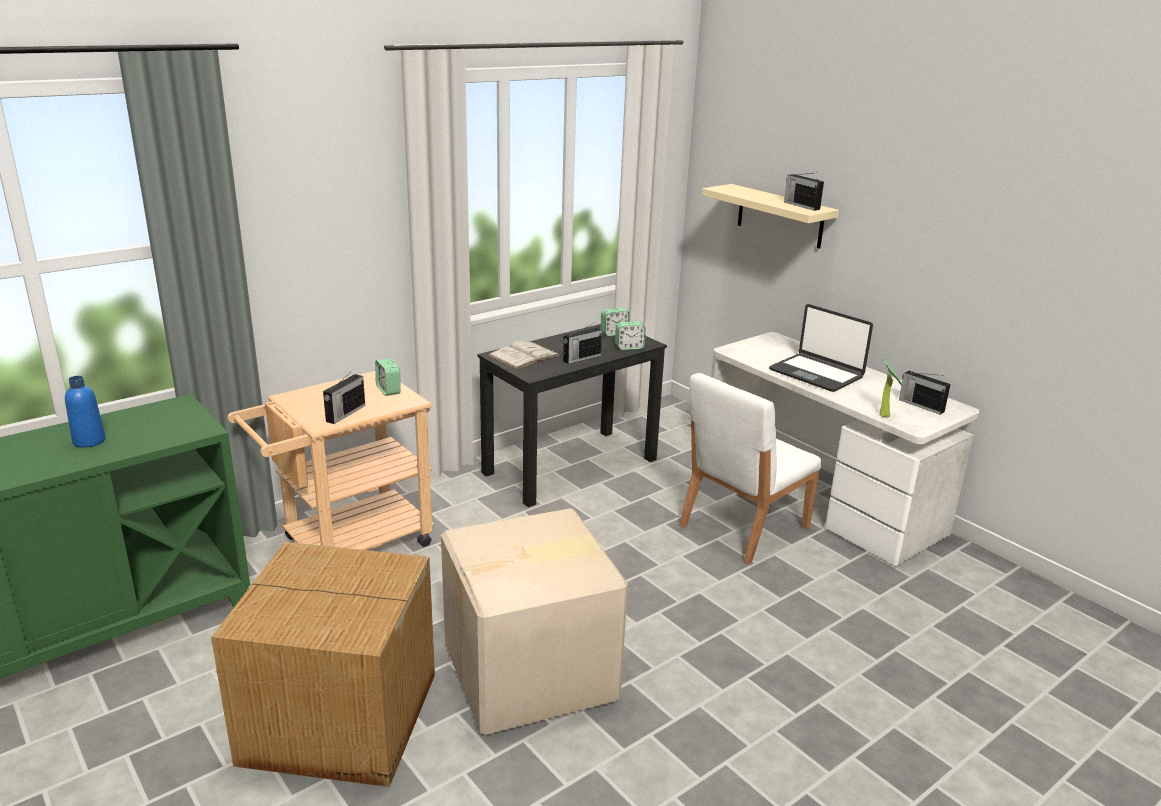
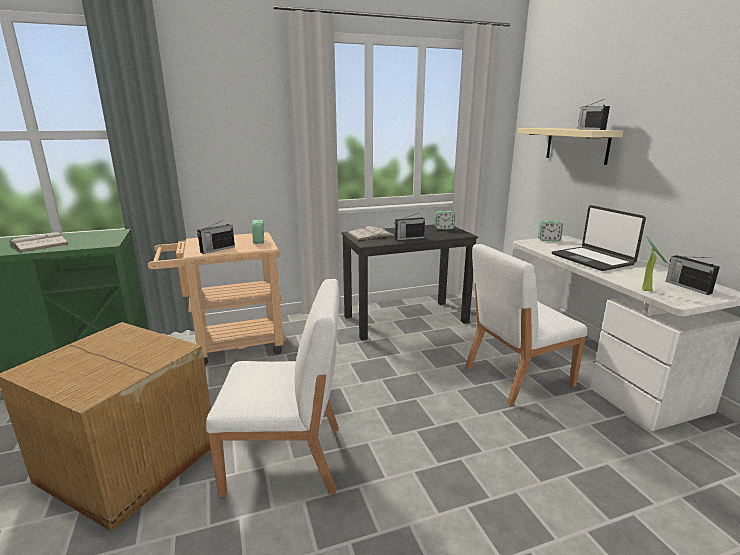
camera: 20 degrees right, 5 degrees down
blue bottle [65,376,106,448] -> white book [10,231,69,252]
cardboard box [441,508,628,735] -> white chair [206,279,339,497]
alarm clock [615,321,646,350] -> alarm clock moved to [538,221,563,241]

